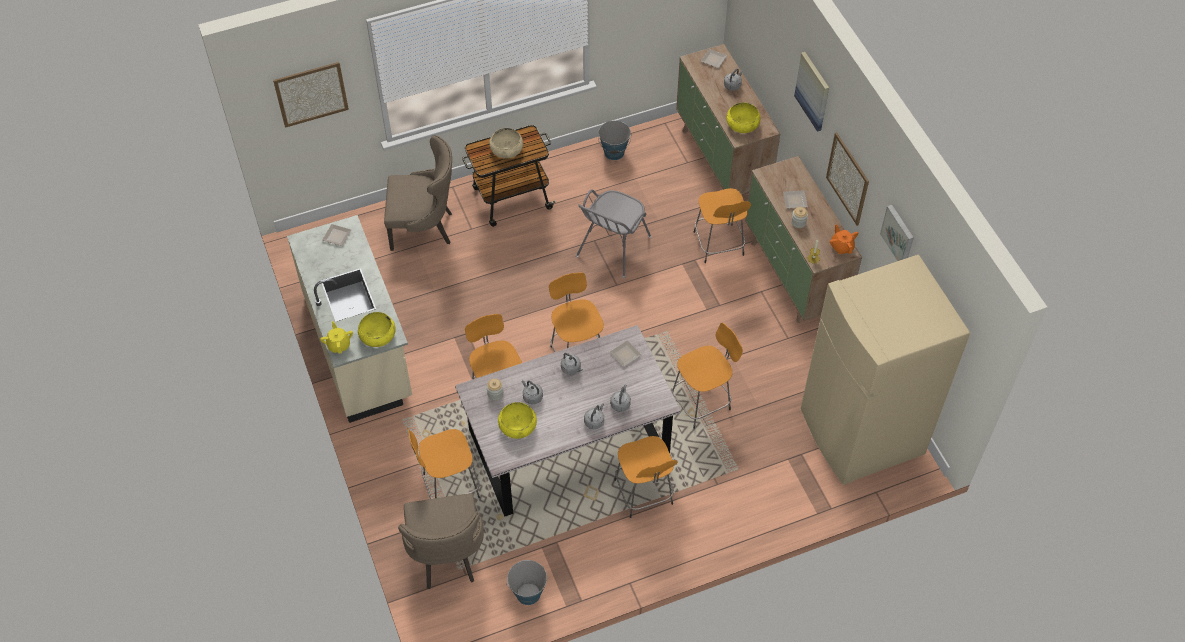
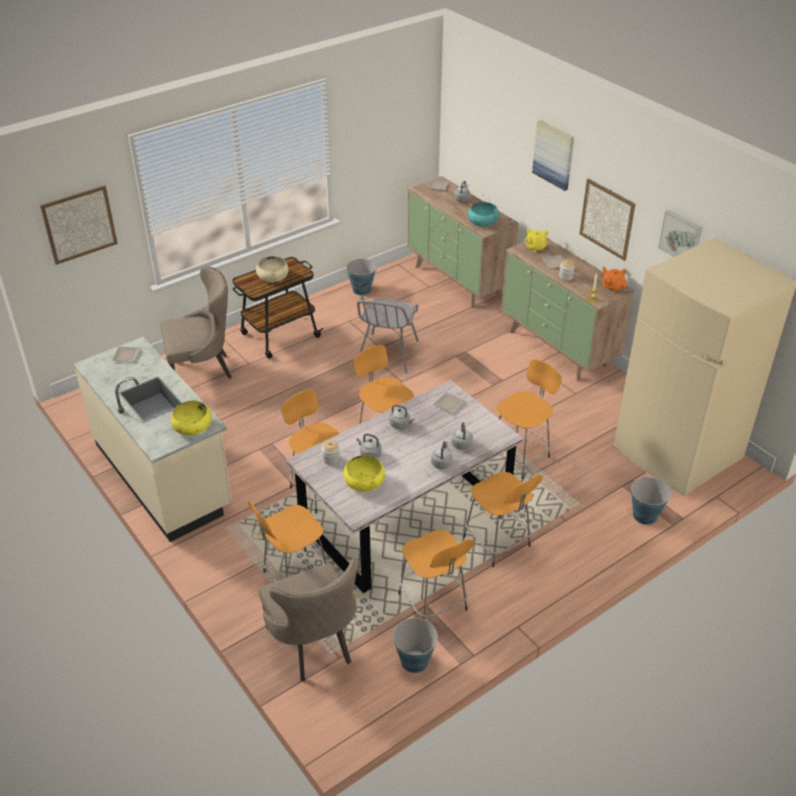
camera: 15 degrees left, 15 degrees down
yellow teapot [320,321,353,354] -> yellow teapot moved to [525,228,548,252]
orange stool [694,188,751,263] -> orange stool moved to [398,530,474,620]
yellow bowl [726,102,760,133] -> turquoise bowl [468,202,499,227]
none -> bucket [629,477,671,525]

